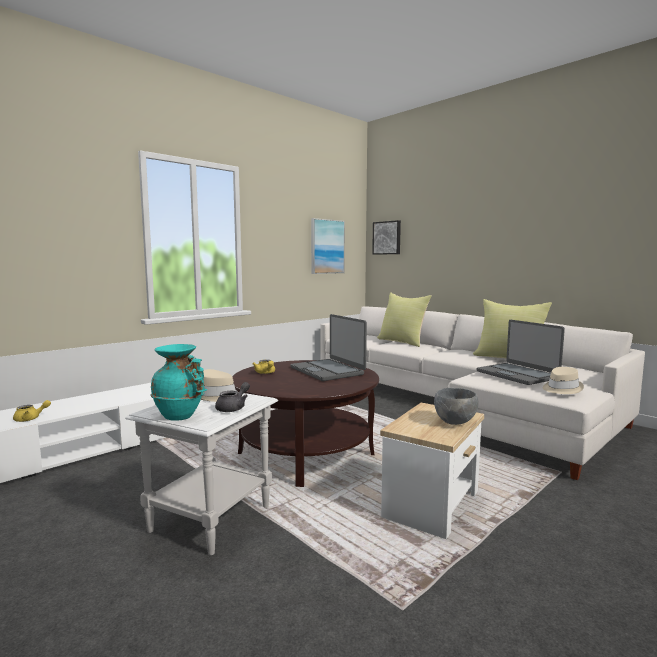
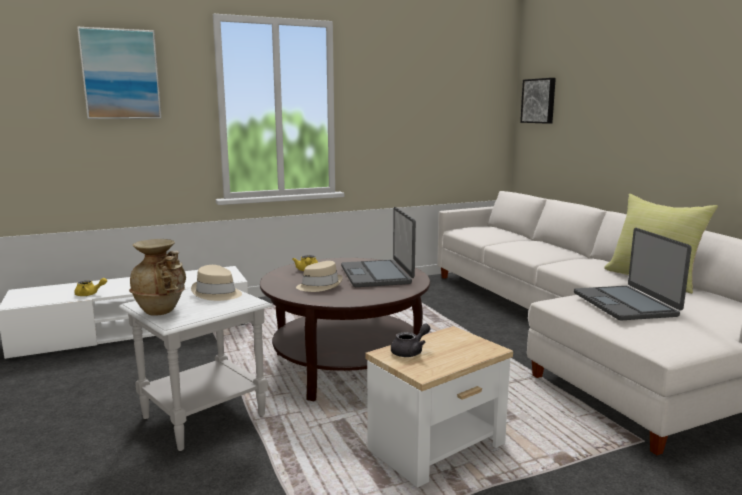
camera: 20 degrees right, 5 degrees up
turquoise vase [150,344,208,421] -> beige vase [129,239,186,316]
grey teapot [215,382,250,412] -> grey teapot moved to [391,324,431,357]
picture [311,218,345,274] -> picture moved to [77,27,162,119]
yellow pillow [377,292,432,347] -> none
grey bowl [434,388,479,425] -> none
beige hat [543,367,584,394] -> beige hat moved to [296,261,343,292]

